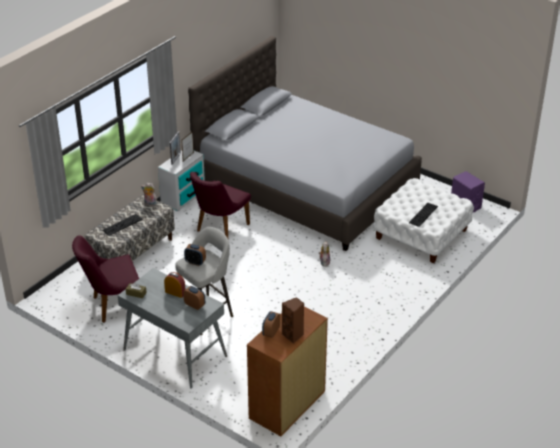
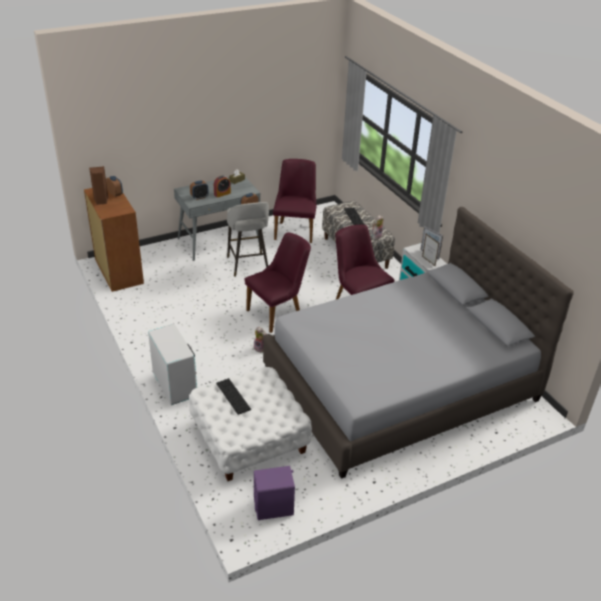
camera: 115 degrees right, 0 degrees up
none -> white nightstand [148,324,197,405]
none -> purple chair [245,232,311,333]

